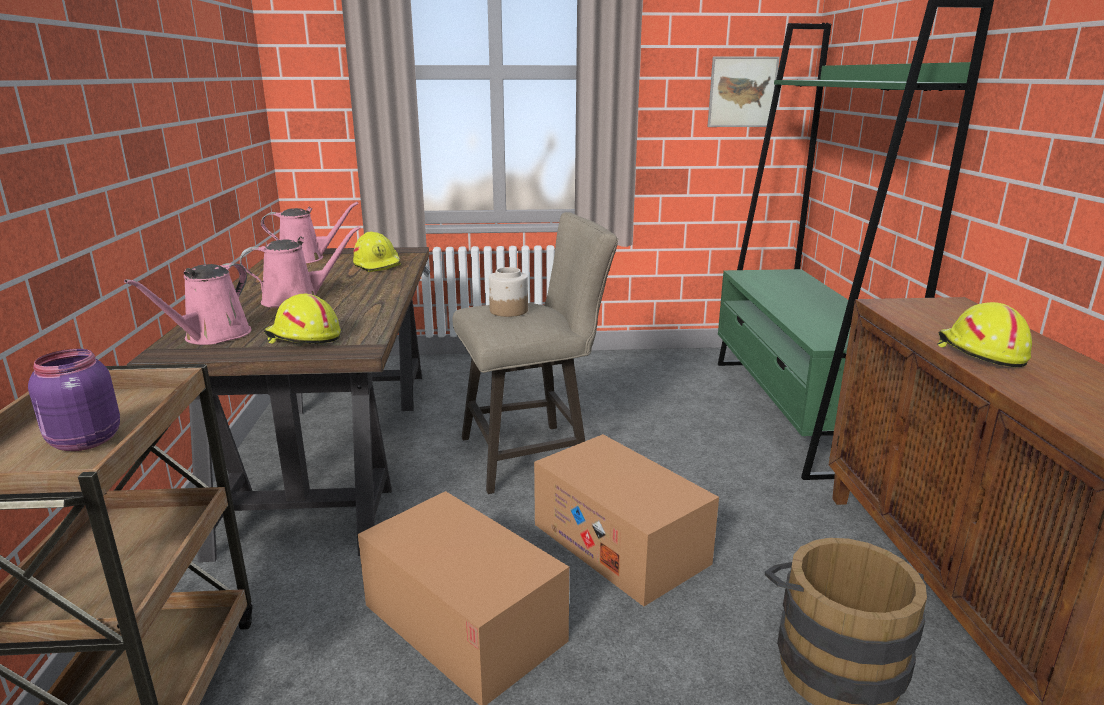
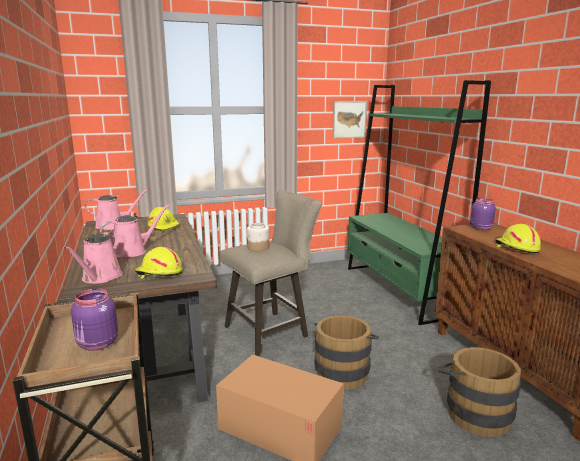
camera: 15 degrees left, 5 degrees down
cardboard box [534,434,719,607] -> brown bucket [314,315,379,390]
none -> purple jar [470,198,496,230]

